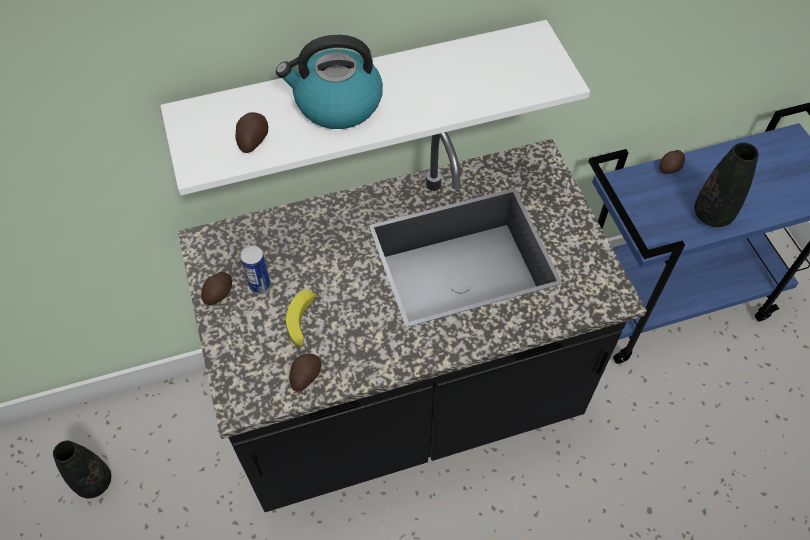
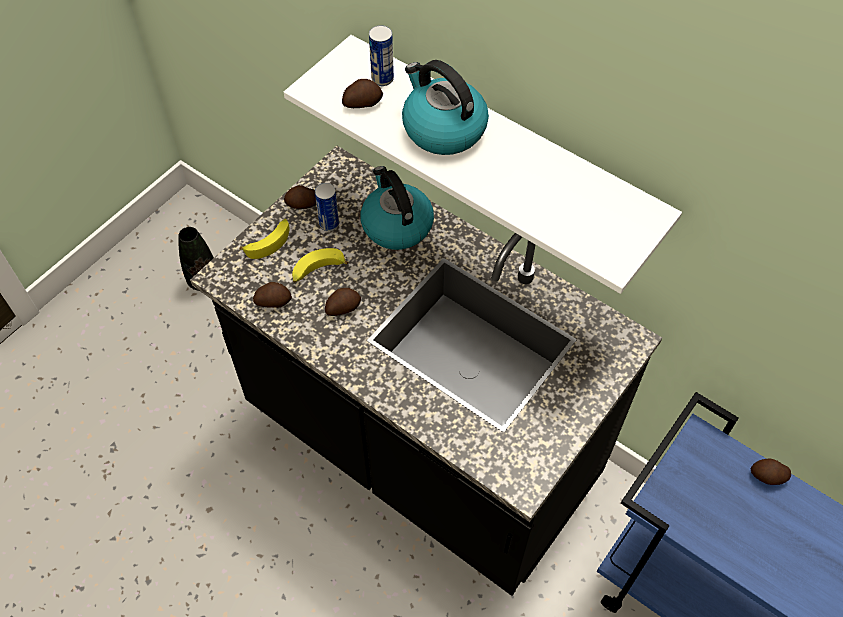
camera: 55 degrees right, 0 degrees up
black vase [694,142,759,227] -> none
none -> banana [240,219,290,259]
none -> potato [325,288,361,316]
none -> kettle [361,166,434,250]
none -> can [369,25,394,86]

